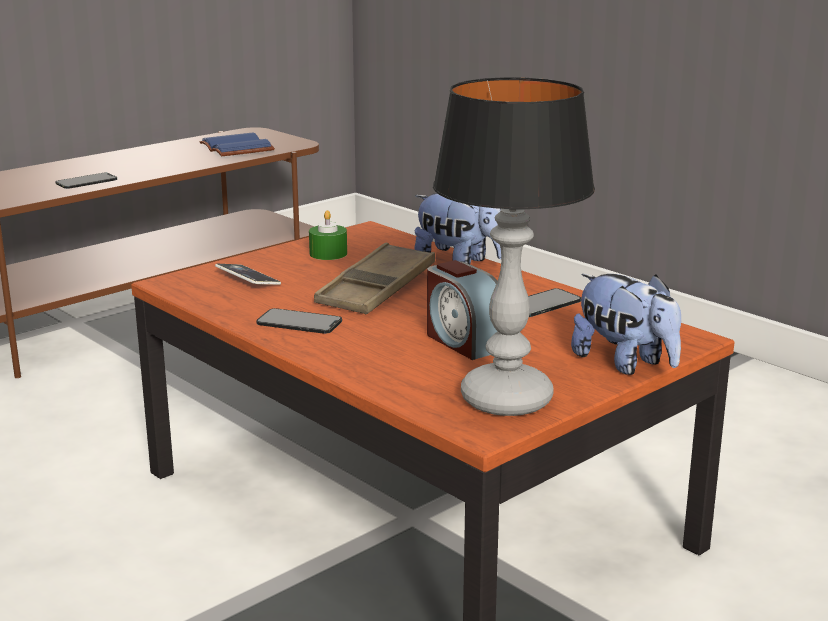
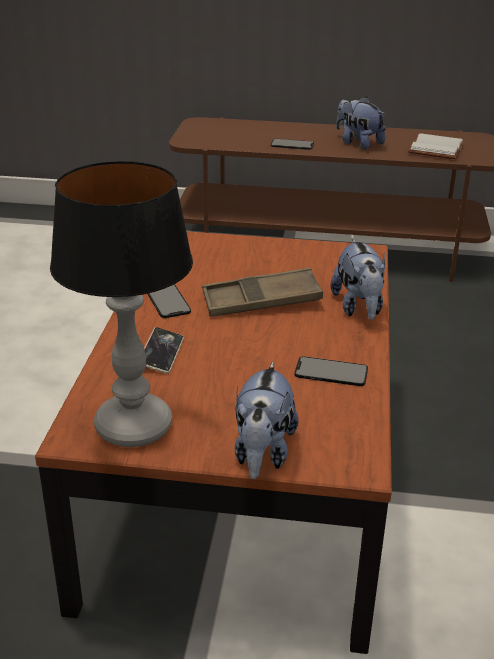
camera: 50 degrees right, 10 degrees up
blue book [200,132,275,156] -> white book [408,133,465,159]
phone [215,264,281,285] -> phone moved to [144,327,184,373]
green candle [309,210,347,260] -> none
alarm clock [427,260,497,360] -> none
none -> plush toy [336,96,386,150]

